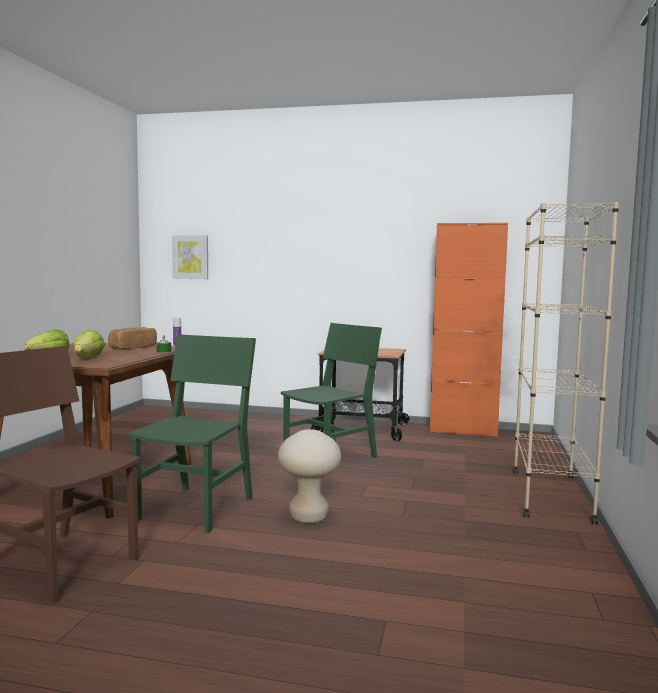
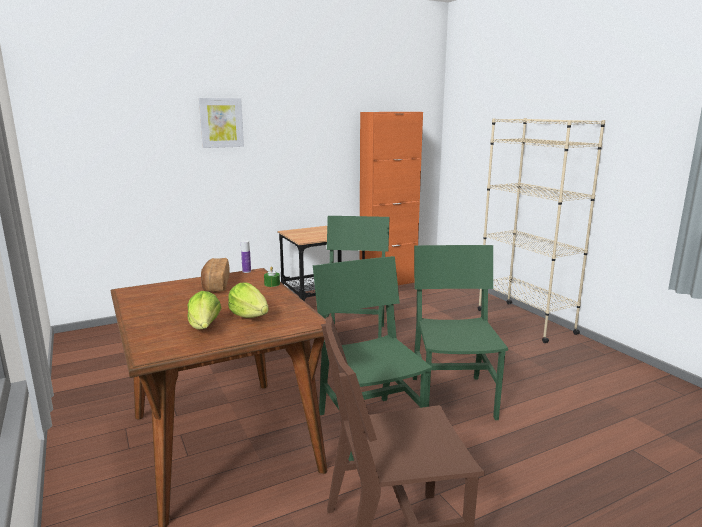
camera: 40 degrees left, 10 degrees up
picture [172,235,208,279] -> picture moved to [199,98,244,148]
beige stool [278,429,341,523] -> green chair [413,245,508,420]

